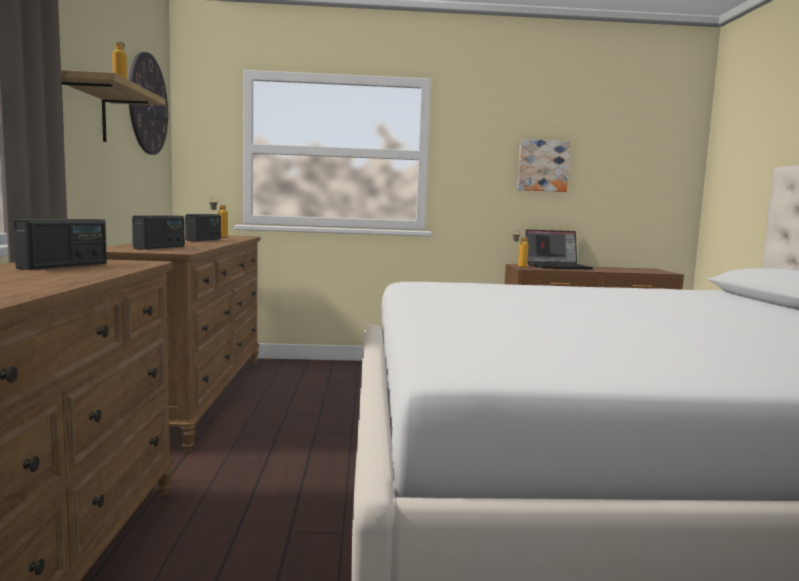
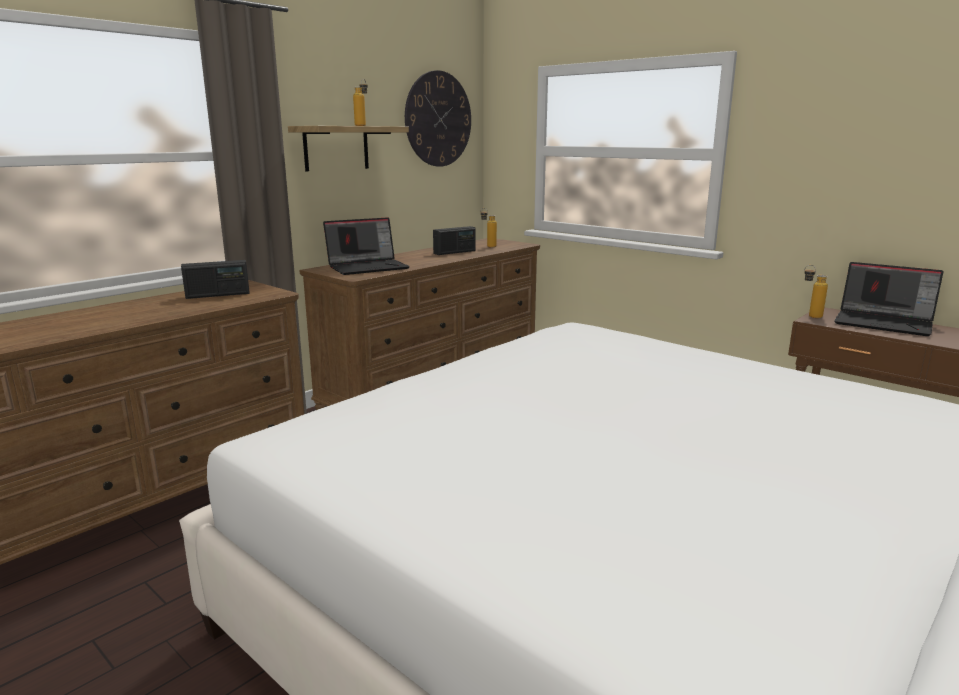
camera: 45 degrees right, 10 degrees up
radio [132,215,185,250] -> laptop [323,217,410,275]
picture [517,139,571,192] -> none

